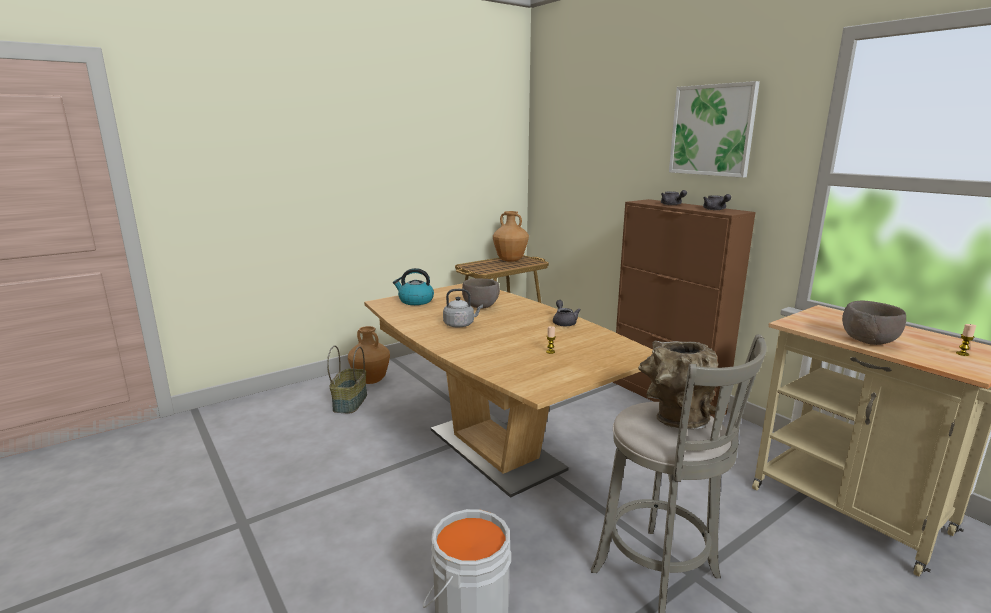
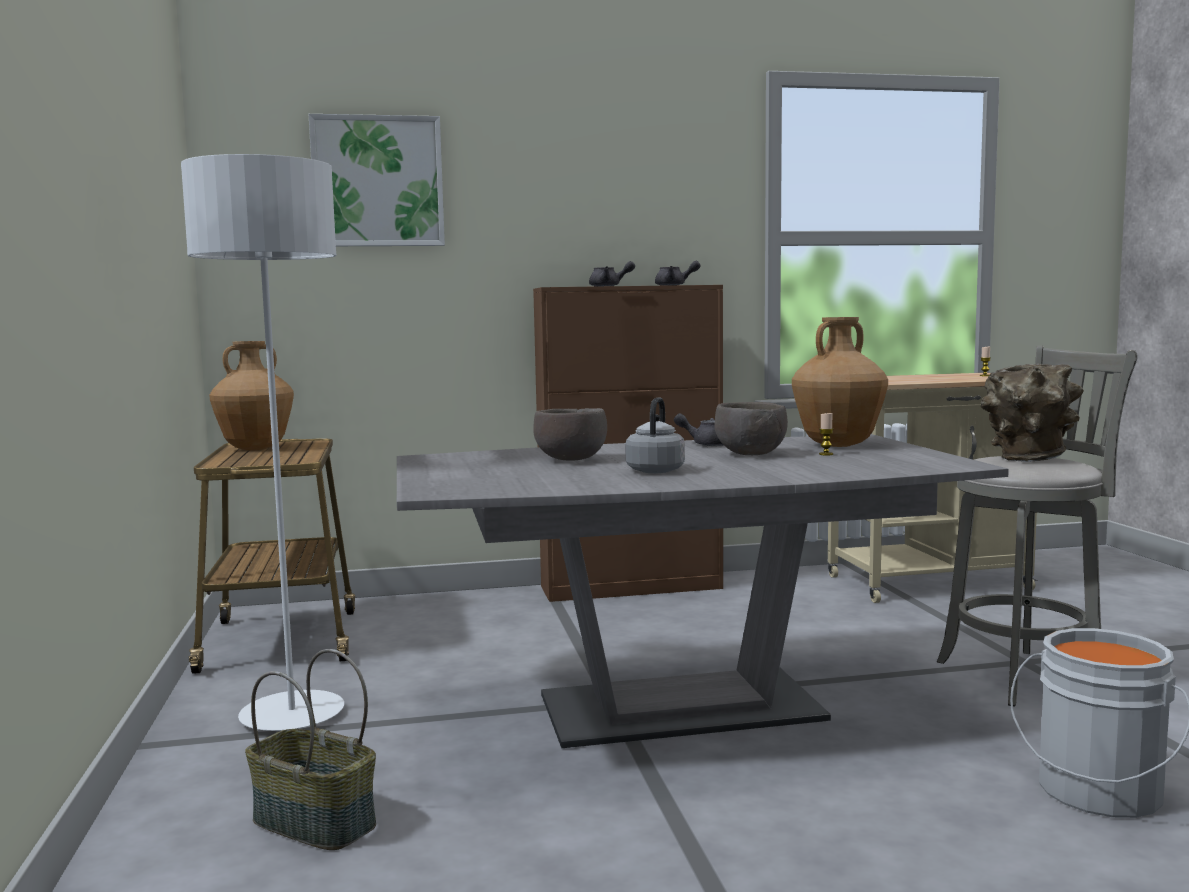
camera: 65 degrees left, 10 degrees down
brown vase [348,326,390,384] -> brown vase moved to [792,317,888,447]
brown dining table [364,283,653,498] -> grey dining table [397,435,1009,748]
kettle [393,268,434,305] -> none
picture [669,81,760,178] -> picture moved to [309,114,445,246]
brown bowl [842,301,906,345] -> brown bowl moved to [715,402,788,455]
none -> white floor lamp [181,154,344,731]

